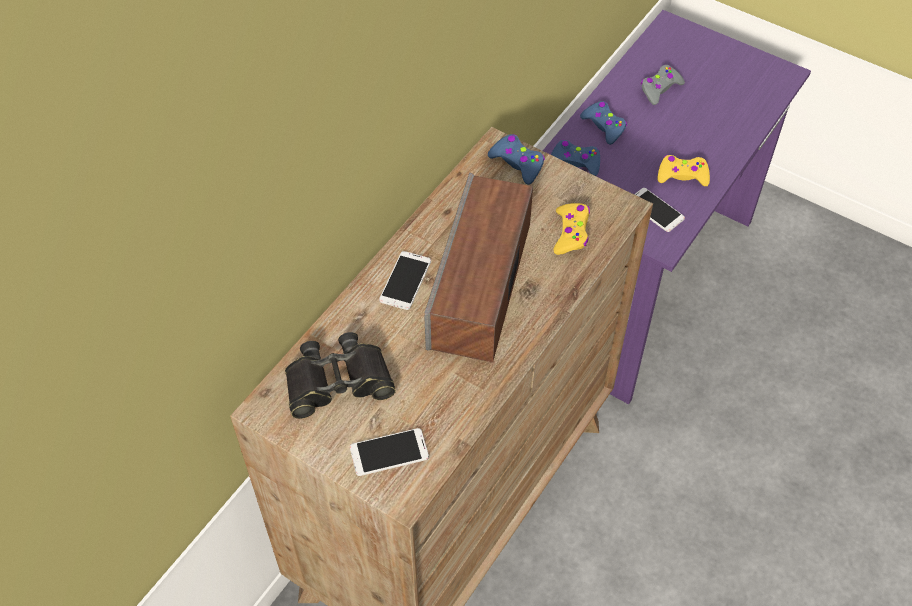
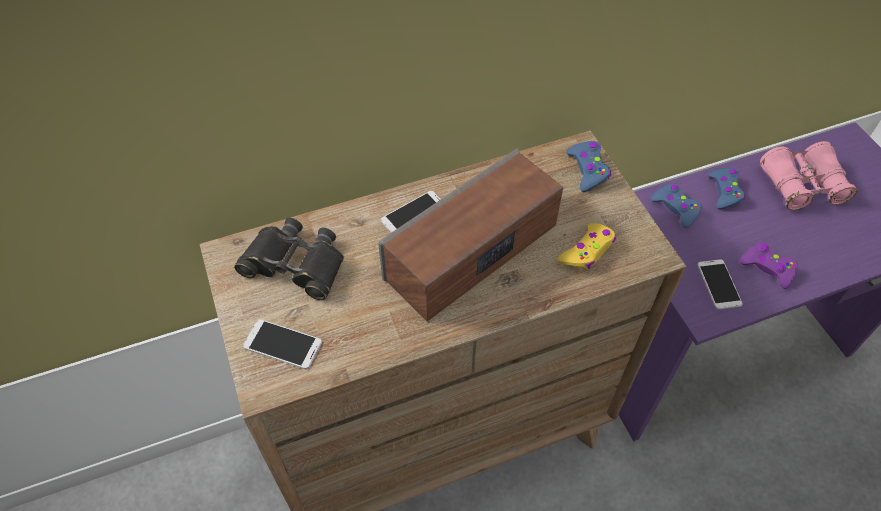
camera: 35 degrees right, 0 degrees up
grey game controller [641,65,685,105] -> pink binoculars [760,141,857,210]
yellow game controller [657,155,710,186] -> purple game controller [740,242,798,289]

